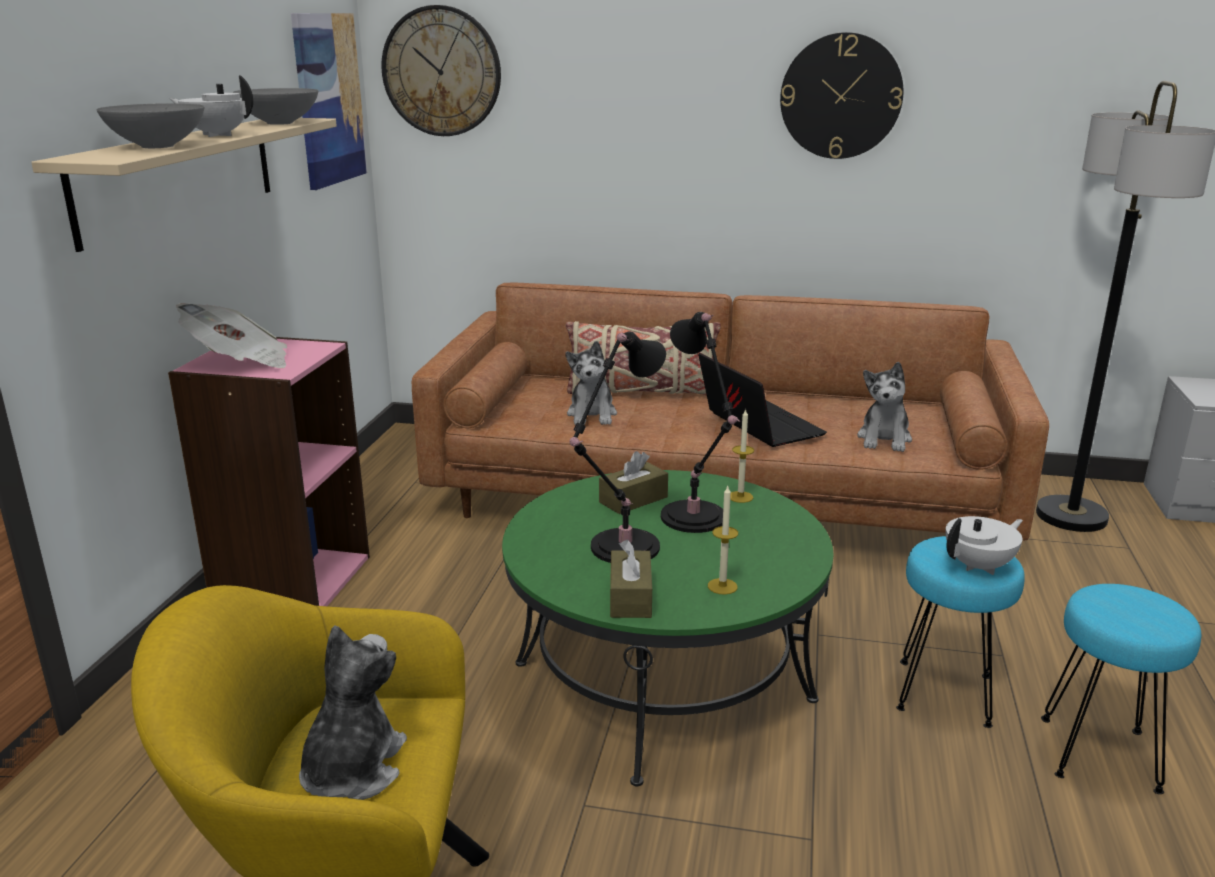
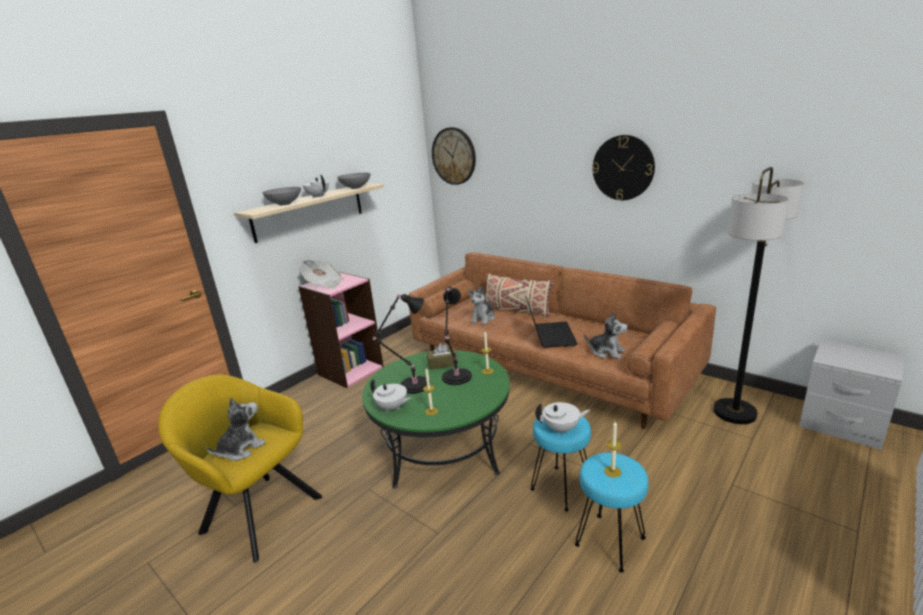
camera: 30 degrees right, 0 degrees up
picture [291,13,368,190] -> none
brown tissue box [610,539,652,618] -> white teapot [370,379,412,412]
plush toy [857,362,912,452] -> plush toy turned 105 degrees counterclockwise [584,311,628,359]
none -> candle [604,421,622,478]

